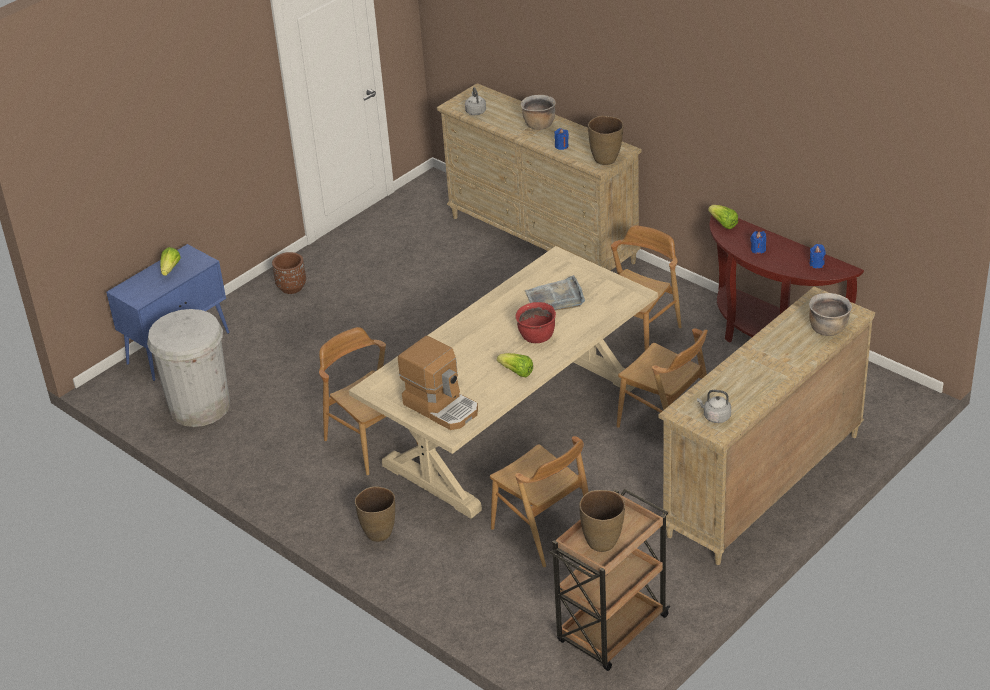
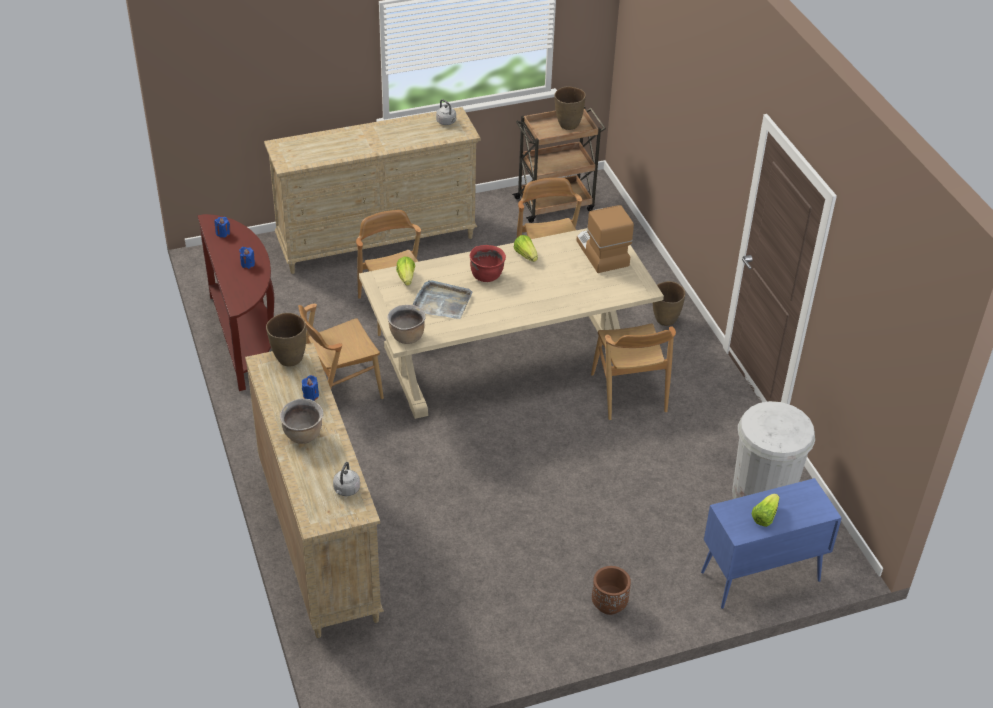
camera: 155 degrees left, 5 degrees up
lettuce [708,205,738,229] -> lettuce moved to [396,256,415,286]
brown cooking pot [809,293,852,336] -> brown cooking pot moved to [387,305,425,344]

